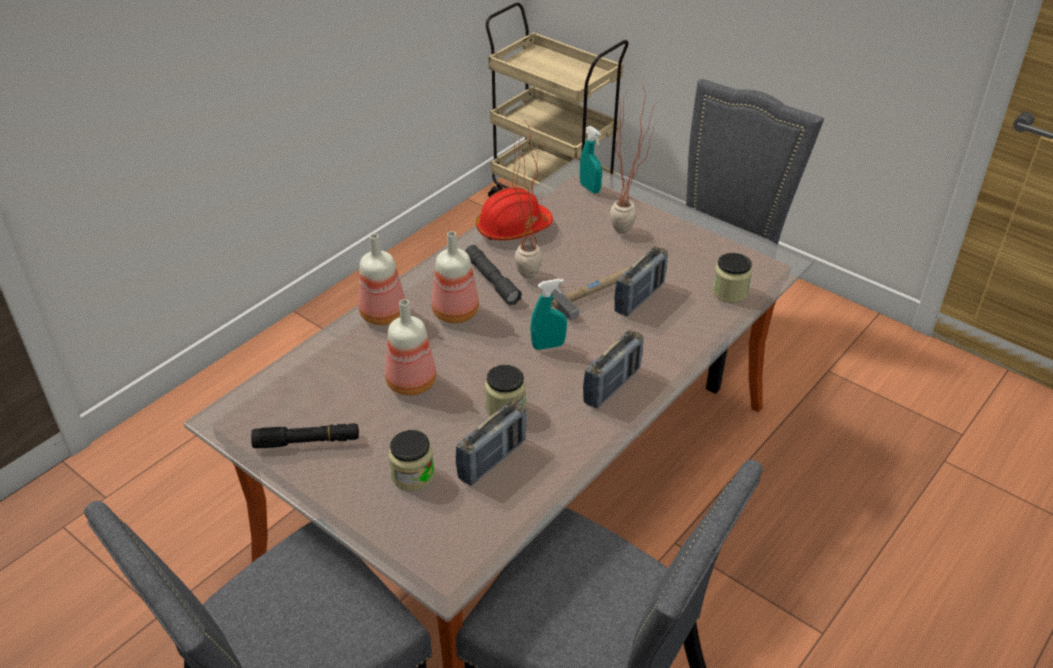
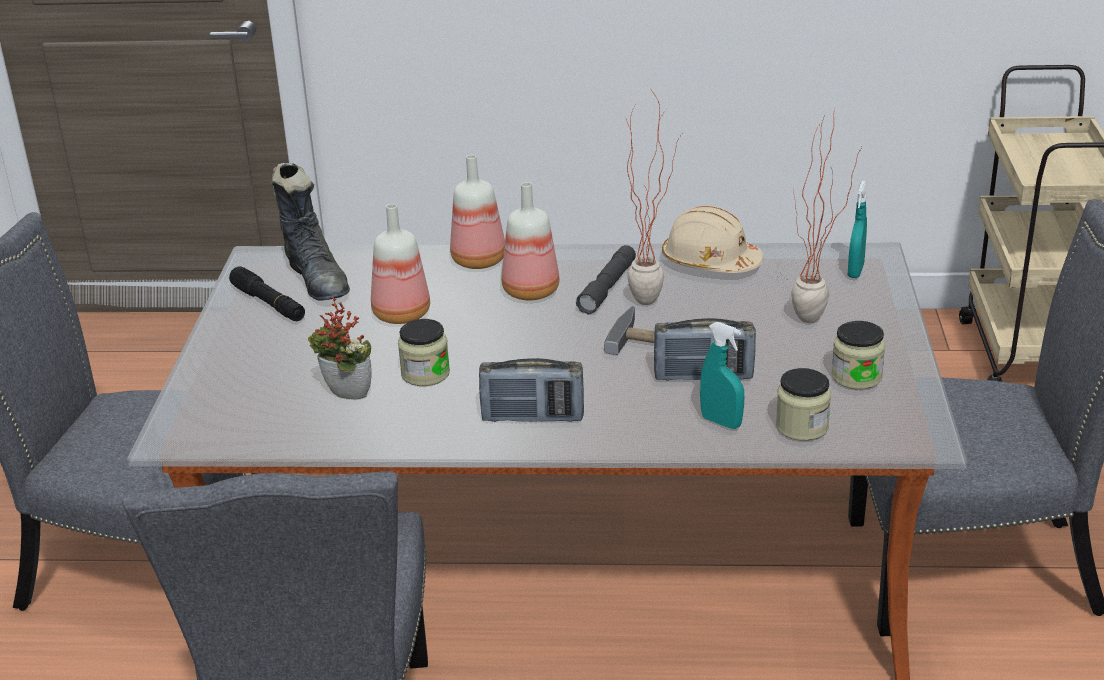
camera: 55 degrees right, 10 degrees down
jar [388,430,435,491] -> jar moved to [832,321,885,389]
radio [456,400,527,486] -> potted plant [308,297,372,400]
red hard hat [476,187,553,241] -> beige hard hat [662,206,763,273]
turquoise spray bottle [530,279,567,350] -> turquoise spray bottle moved to [700,322,744,429]
none -> black boot [271,163,350,300]

